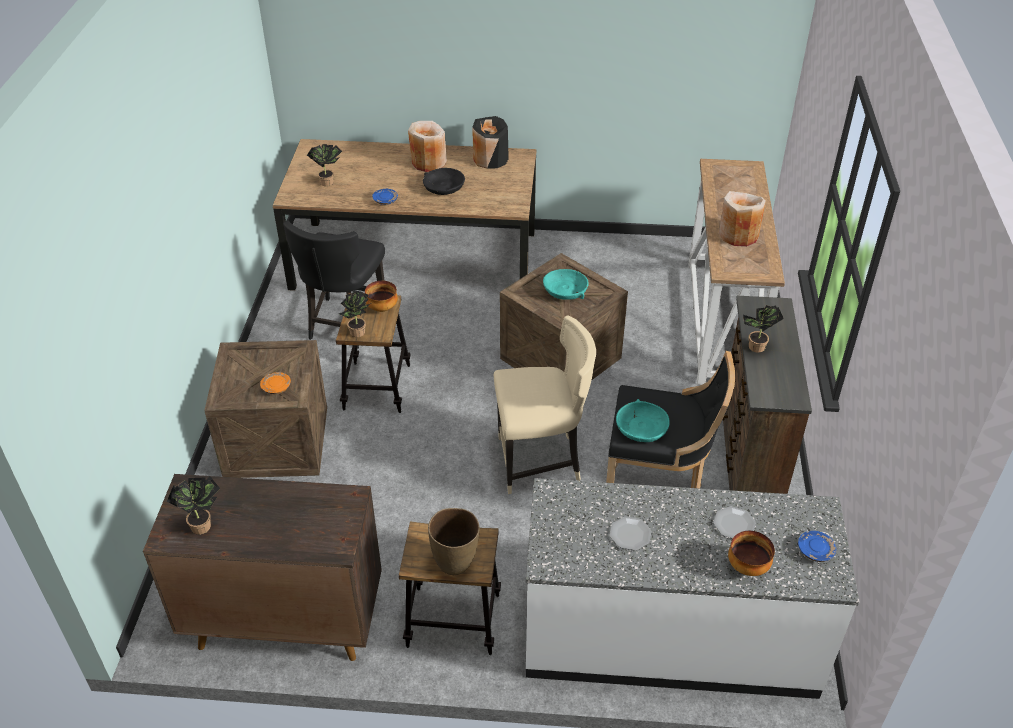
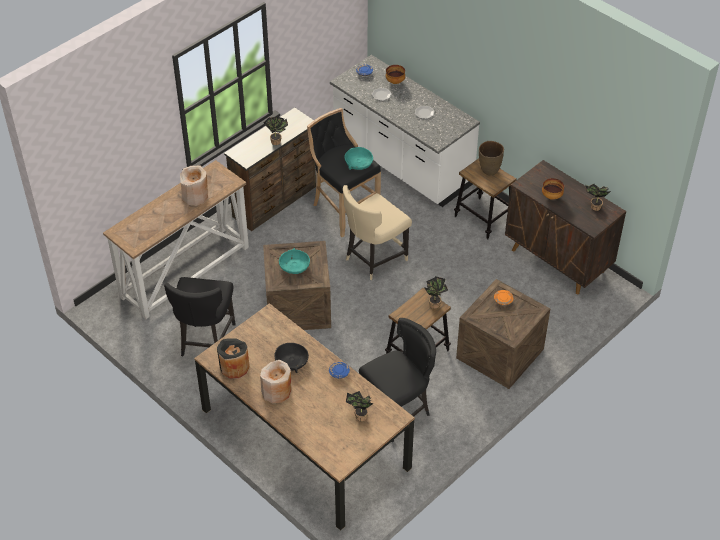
camera: 140 degrees left, 5 degrees up
bowl [365,281,398,312] -> bowl moved to [542,178,564,200]
beige chair [494,315,596,494] -> beige chair turned 75 degrees counterclockwise [343,185,412,280]
none -> black chair [164,277,235,357]

